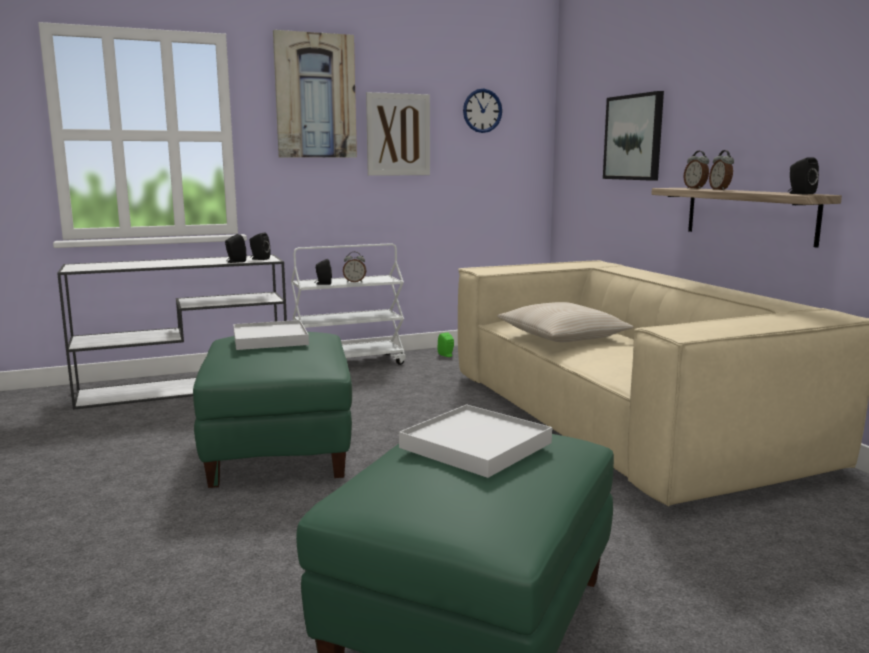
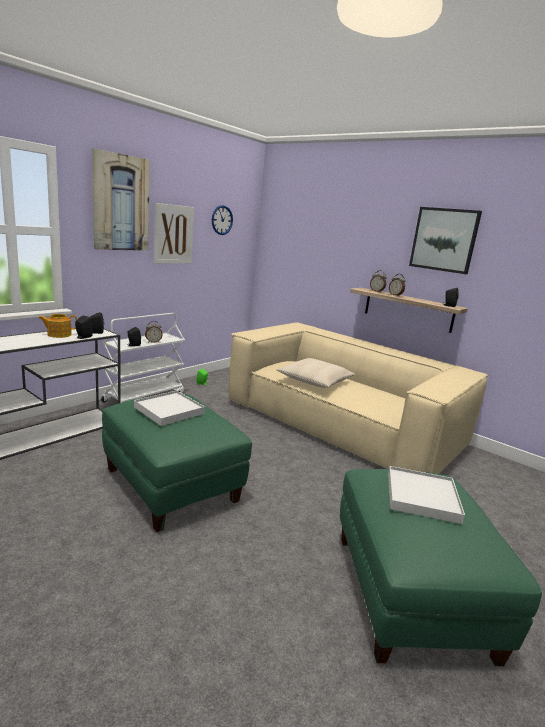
camera: 30 degrees left, 5 degrees up
picture [603,91,664,181] -> picture moved to [409,207,482,274]
none -> teapot [38,314,77,338]

